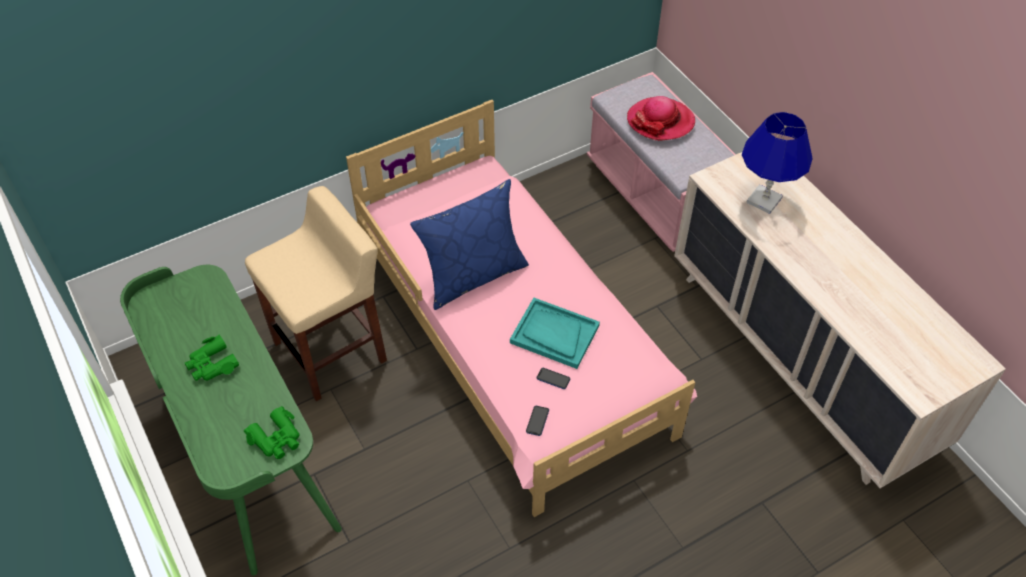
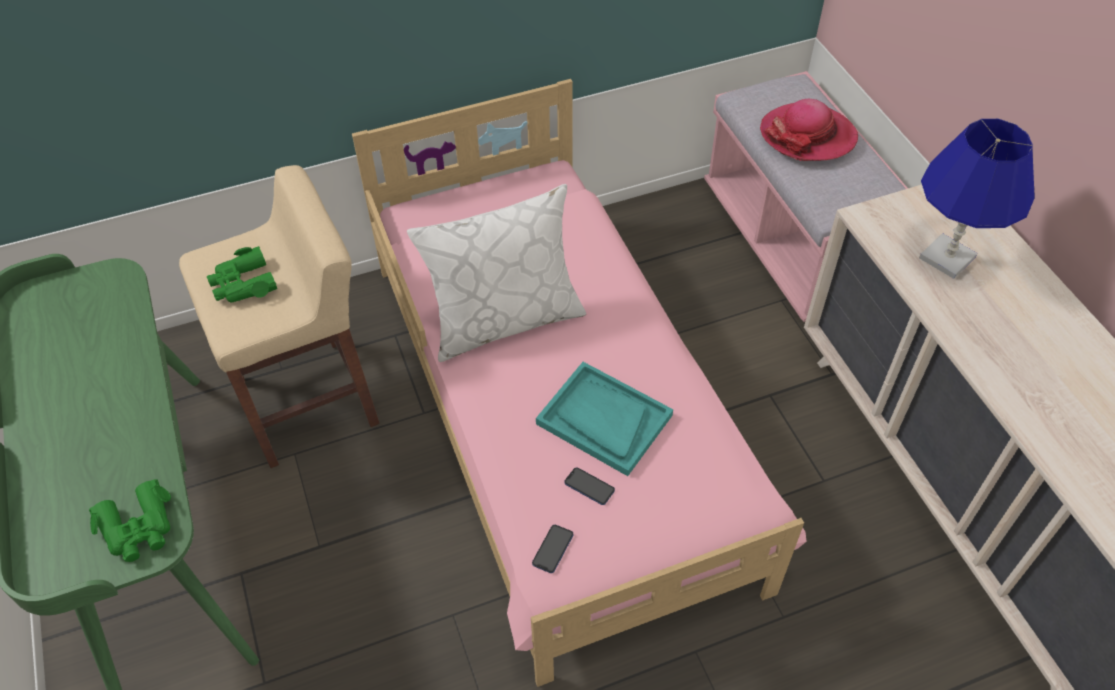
camera: 10 degrees right, 0 degrees up
green binoculars [185,334,239,381] -> green binoculars moved to [207,246,277,302]
blue pillow [410,179,529,310] -> white pillow [407,184,586,362]

